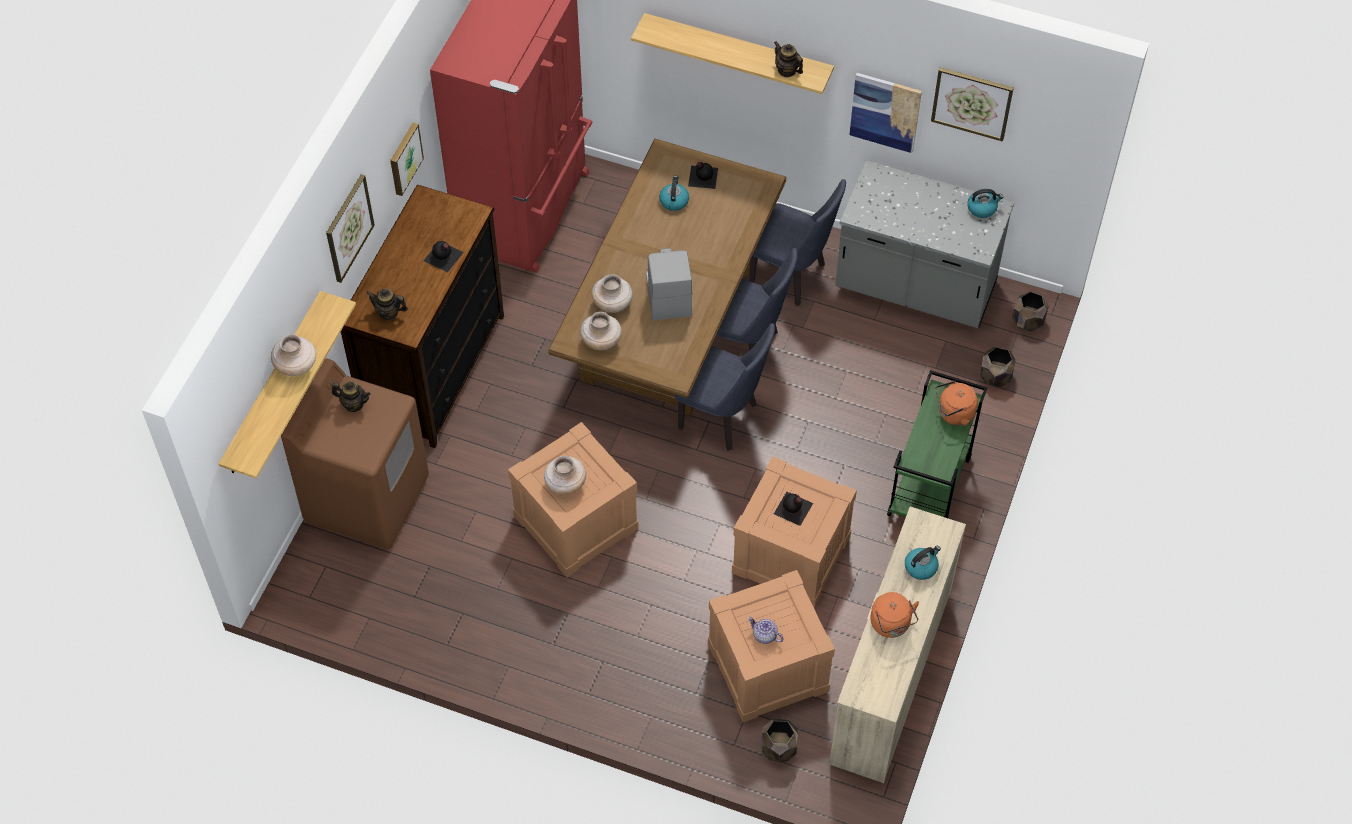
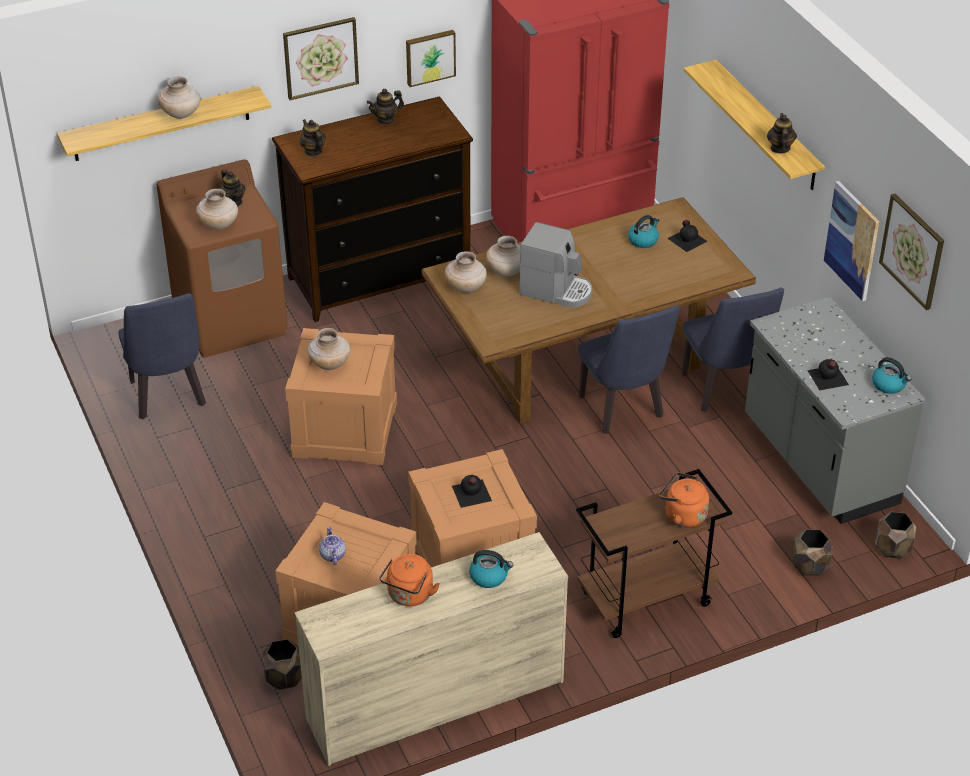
camera: 45 degrees right, 15 degrees down
black bottle [424,241,464,272] -> black bottle moved to [807,359,849,390]
coffee machine [646,248,692,320] -> coffee machine turned 75 degrees clockwise [520,222,592,308]
blue chair [675,323,775,451] -> blue chair moved to [118,293,206,419]
green cart [887,370,987,518] -> brown cart [576,469,732,638]
none -> beige vase [196,189,238,230]
none -> teapot [367,89,404,125]

